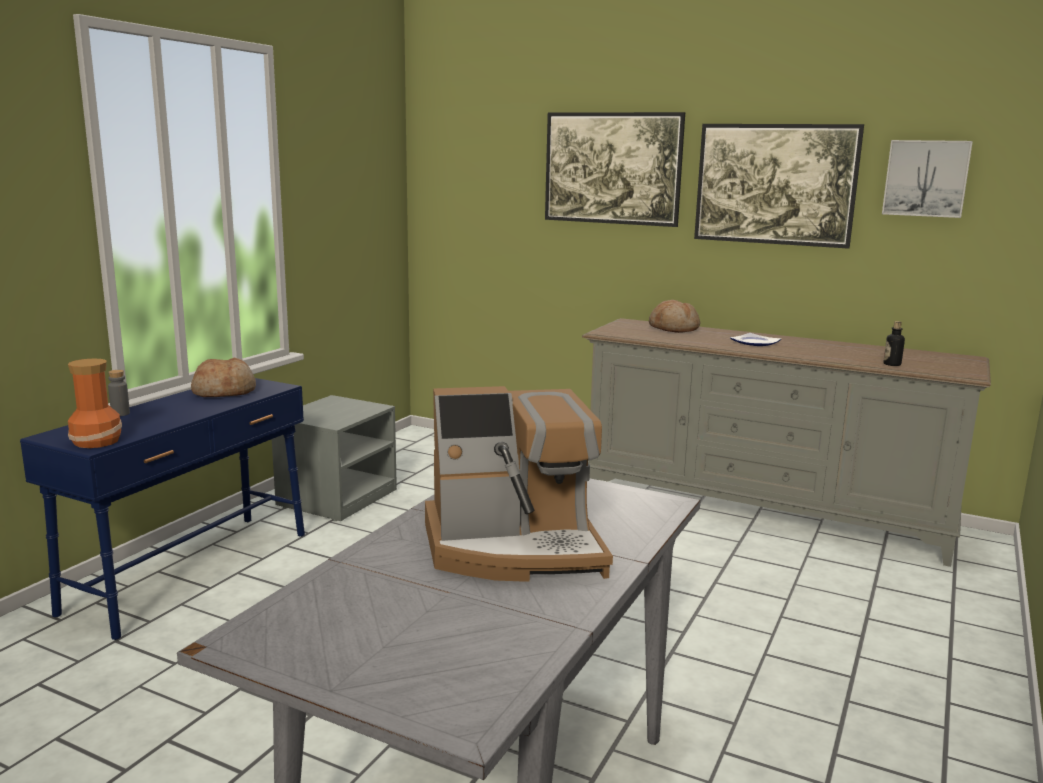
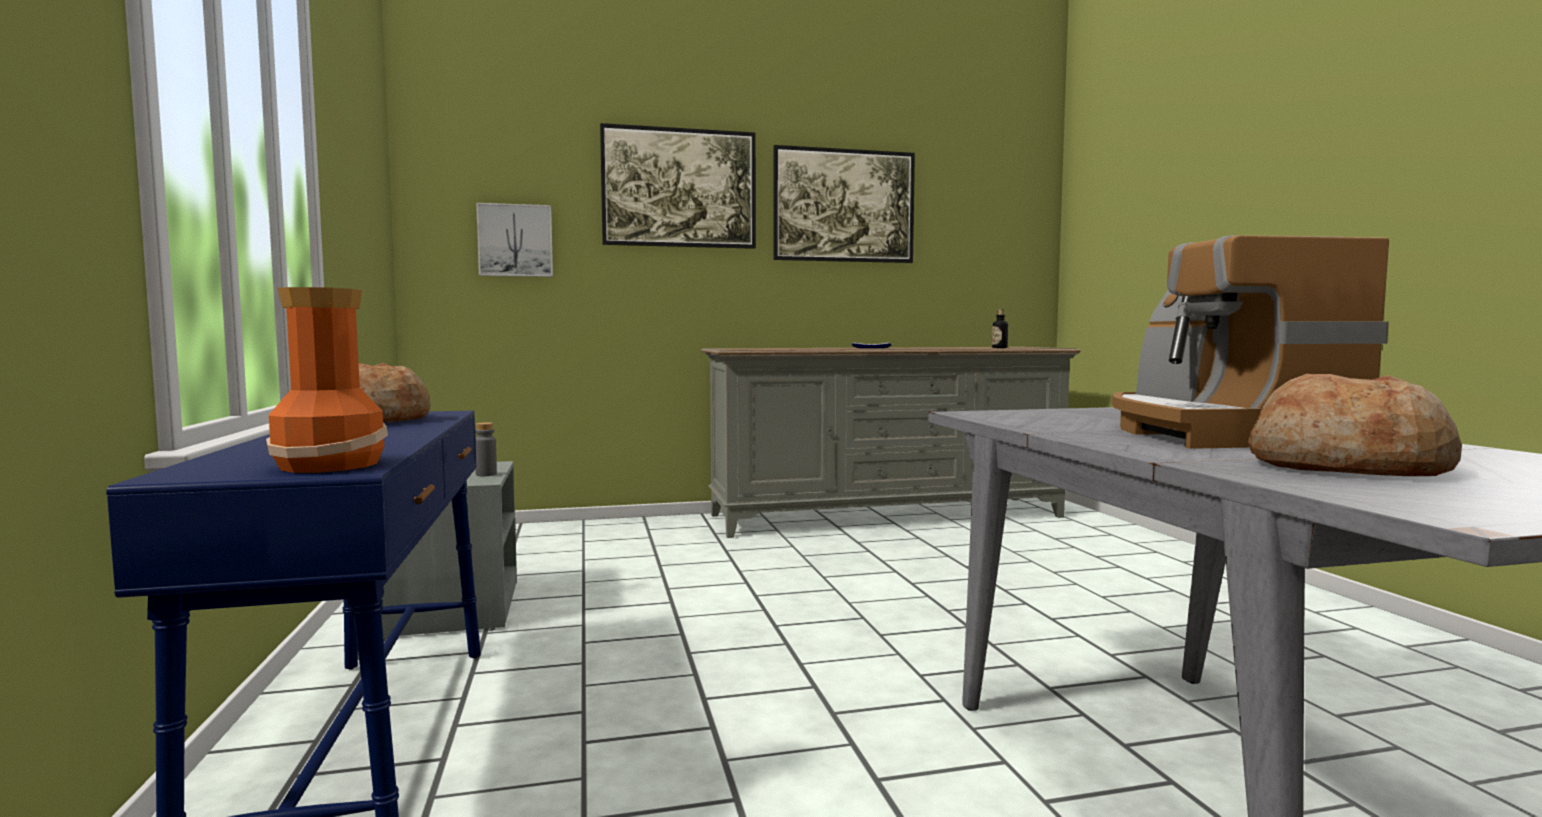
camera: 40 degrees left, 10 degrees down
grey bottle [108,370,130,416] -> grey bottle moved to [475,422,497,476]
coffee machine [425,386,613,582] -> coffee machine turned 135 degrees clockwise [1112,235,1389,449]
bread [649,300,700,333] -> bread moved to [1248,374,1462,476]
picture [882,140,973,218] -> picture moved to [476,203,553,277]

